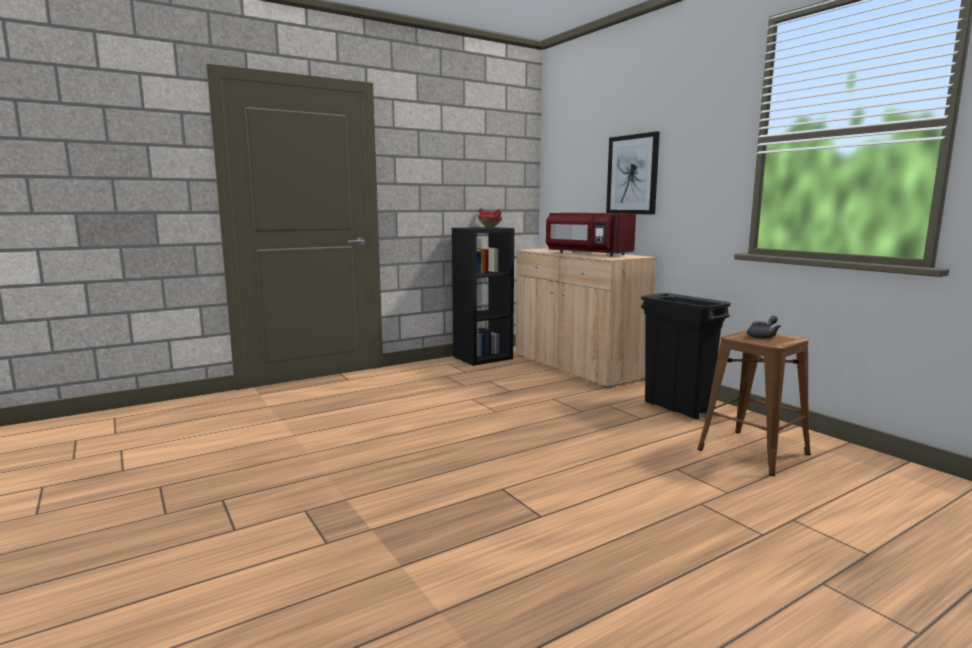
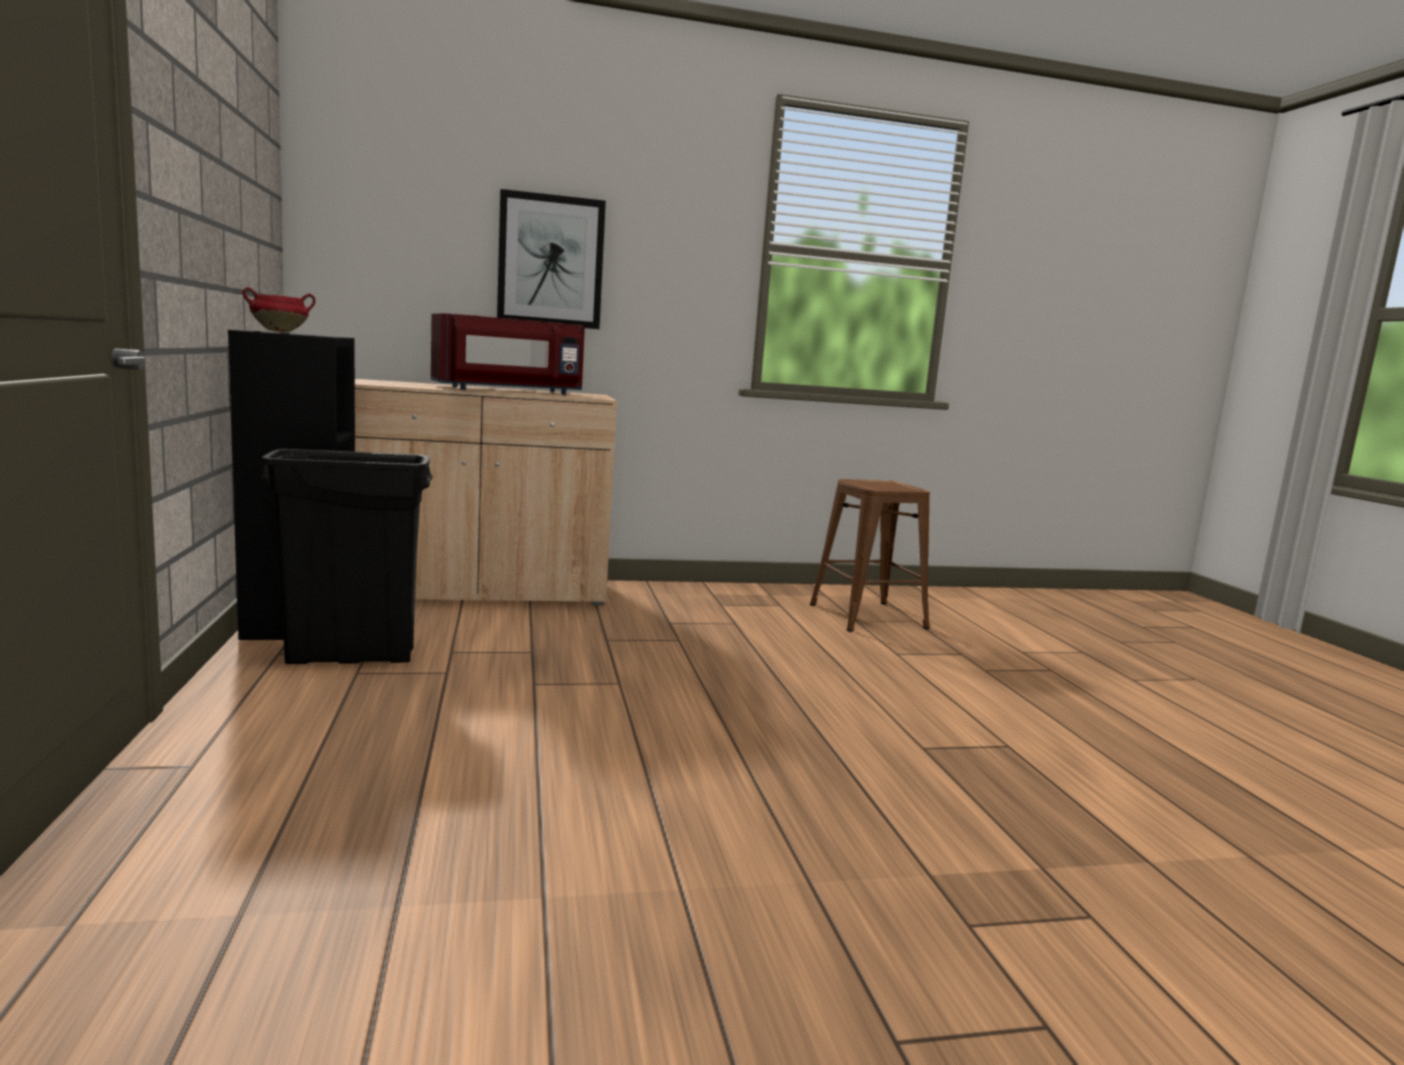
camera: 70 degrees left, 0 degrees up
black trash can [641,293,730,419] -> black trash can moved to [259,449,432,664]
grey teapot [747,316,781,339] -> none

